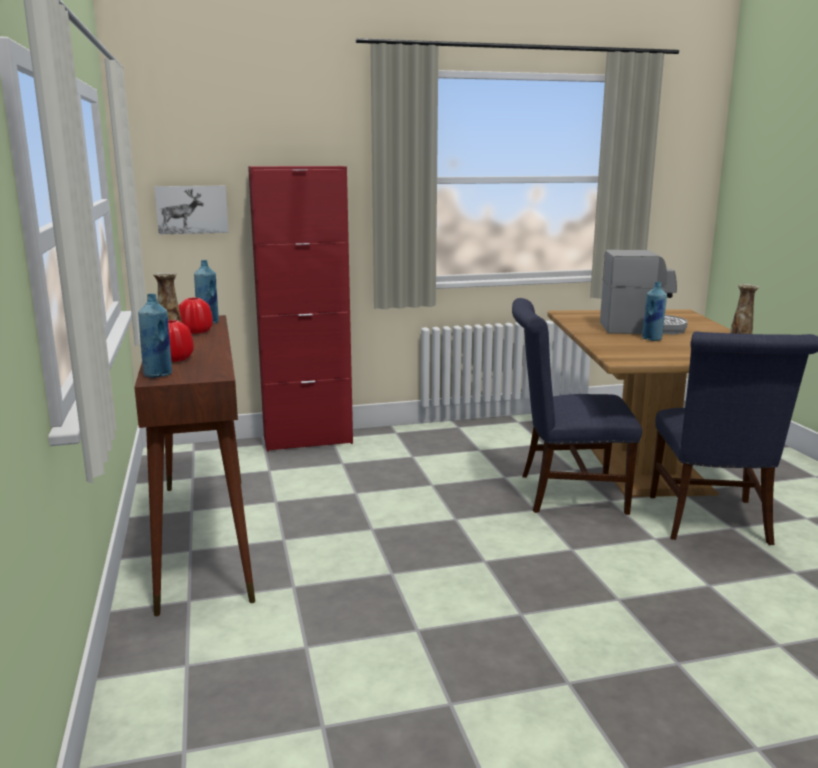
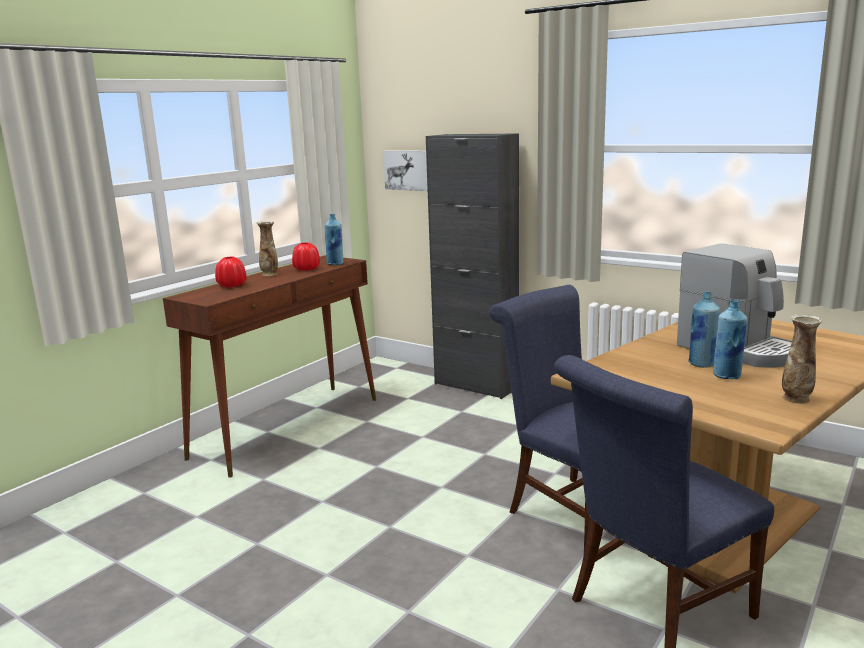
camera: 50 degrees right, 0 degrees up
blue bottle [138,294,172,377] -> blue bottle moved to [713,300,747,379]
red cabinet [248,166,353,452] -> black cabinet [426,133,519,399]

